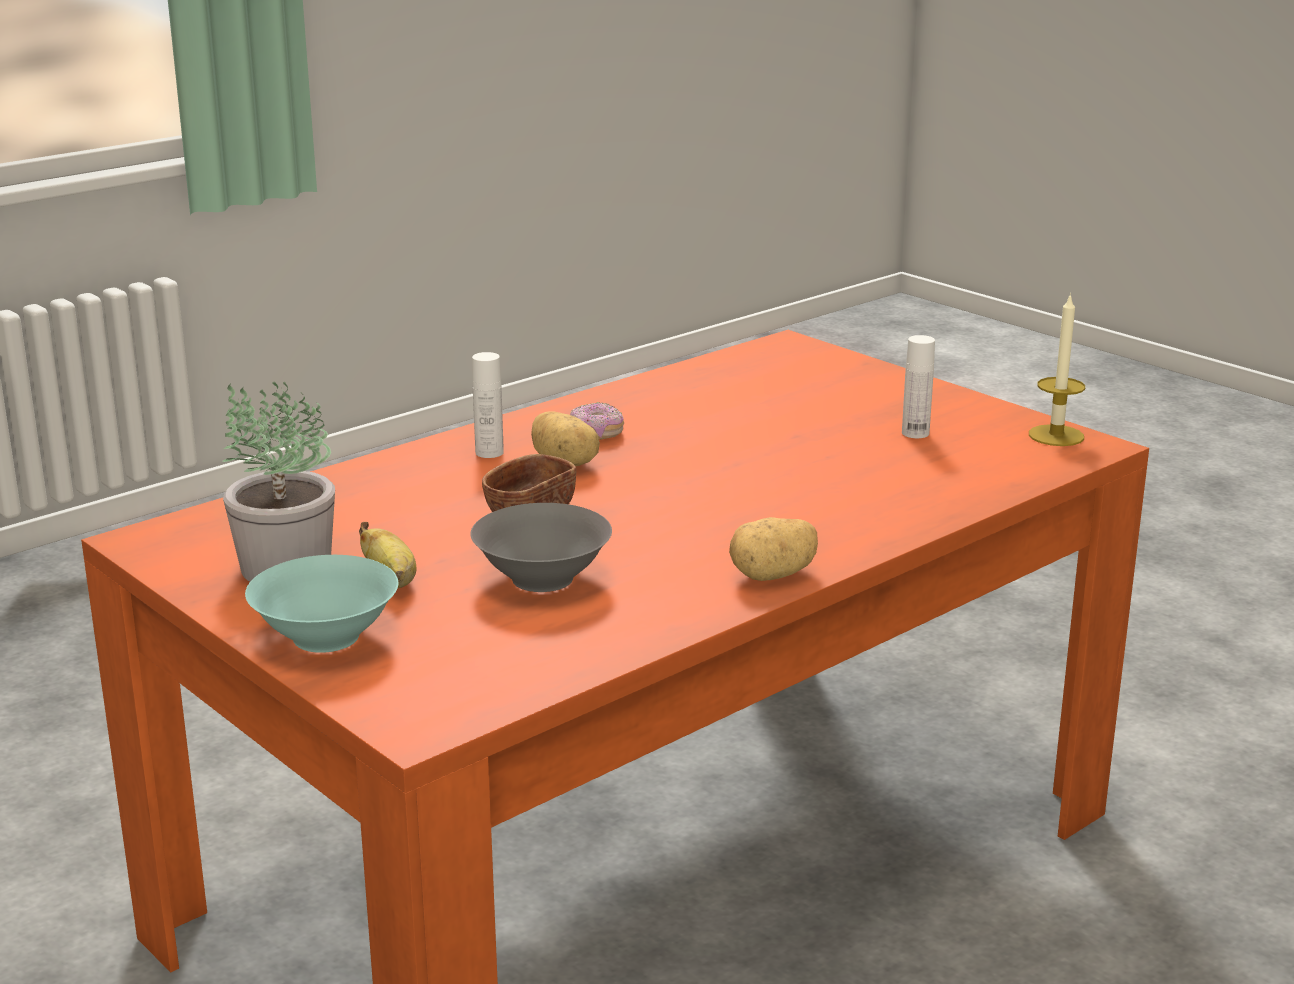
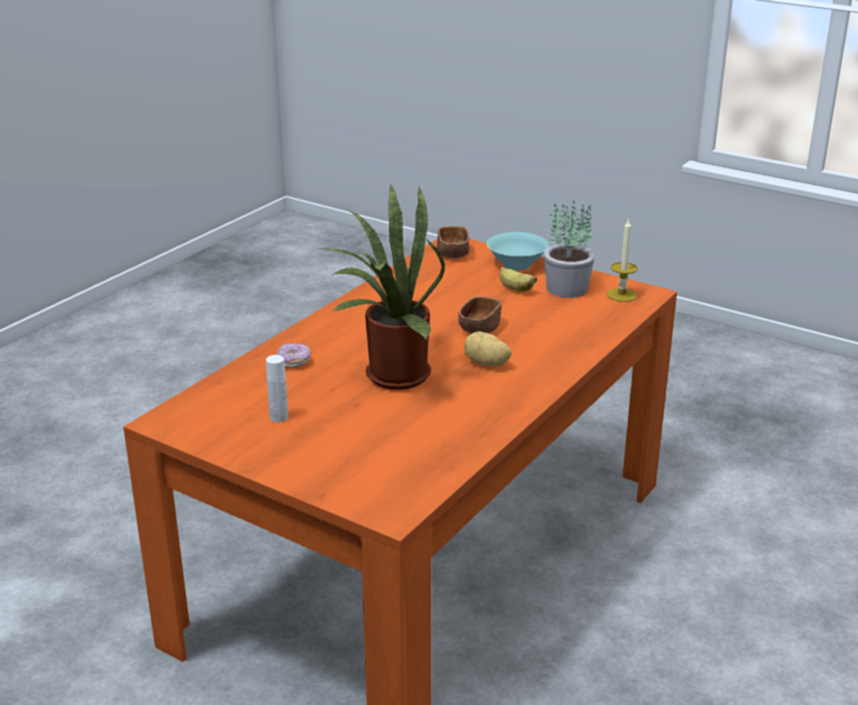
camera: 165 degrees right, 5 degrees up
grey bowl [471,503,612,592] -> none
white bottle [472,352,504,458] -> none
donut [570,402,624,440] -> donut moved to [277,343,311,368]
potato [729,517,818,581] -> none
candle [1029,293,1085,446] -> candle moved to [607,218,638,302]
none -> potted plant [318,183,445,390]
none -> brown bowl [437,226,469,258]

